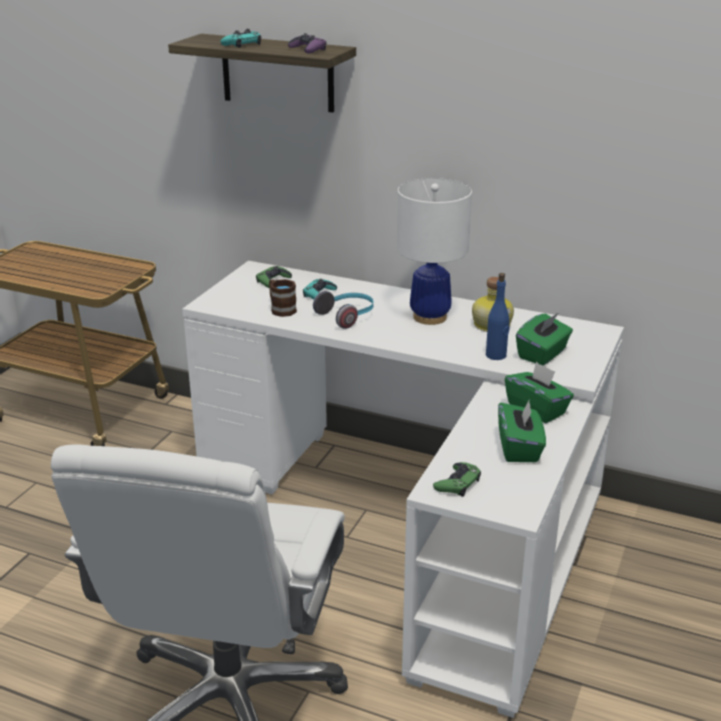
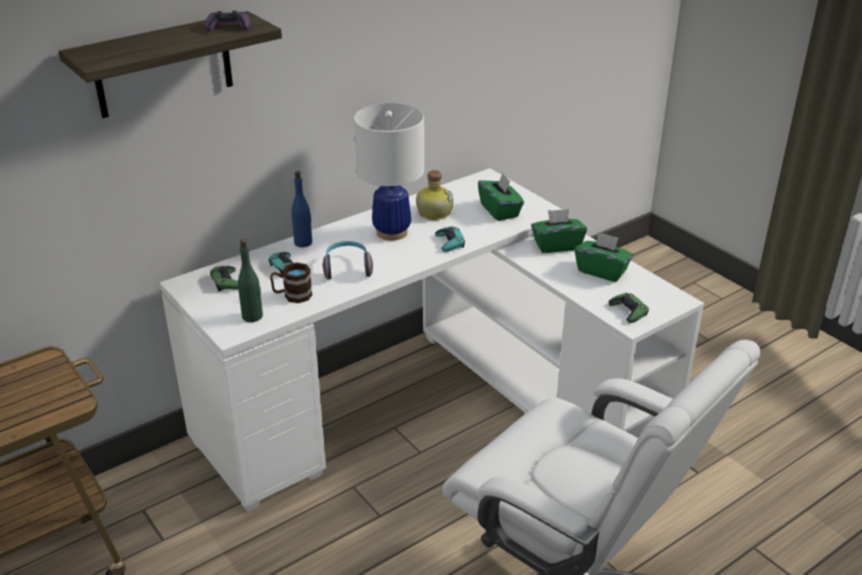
camera: 60 degrees left, 5 degrees up
turquoise game controller [220,28,261,48] -> turquoise game controller moved to [435,226,465,252]
blue bottle [486,273,510,360] -> blue bottle moved to [291,171,312,247]
none -> green bottle [238,239,263,322]

